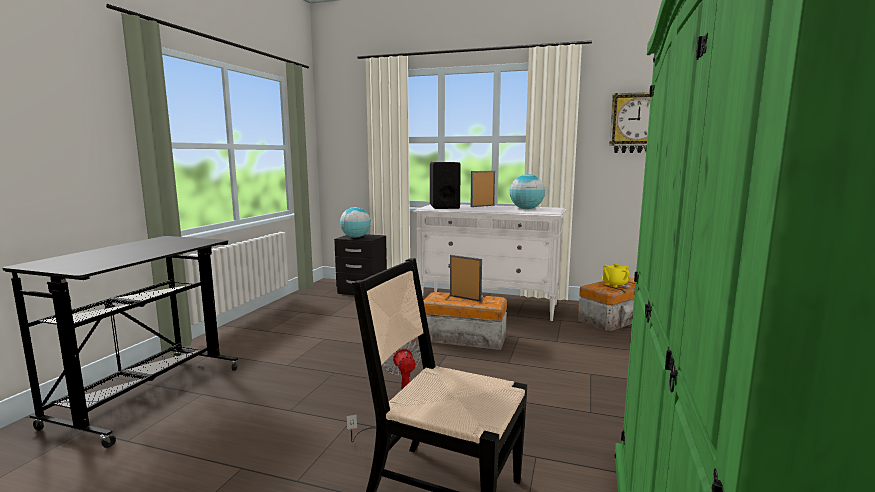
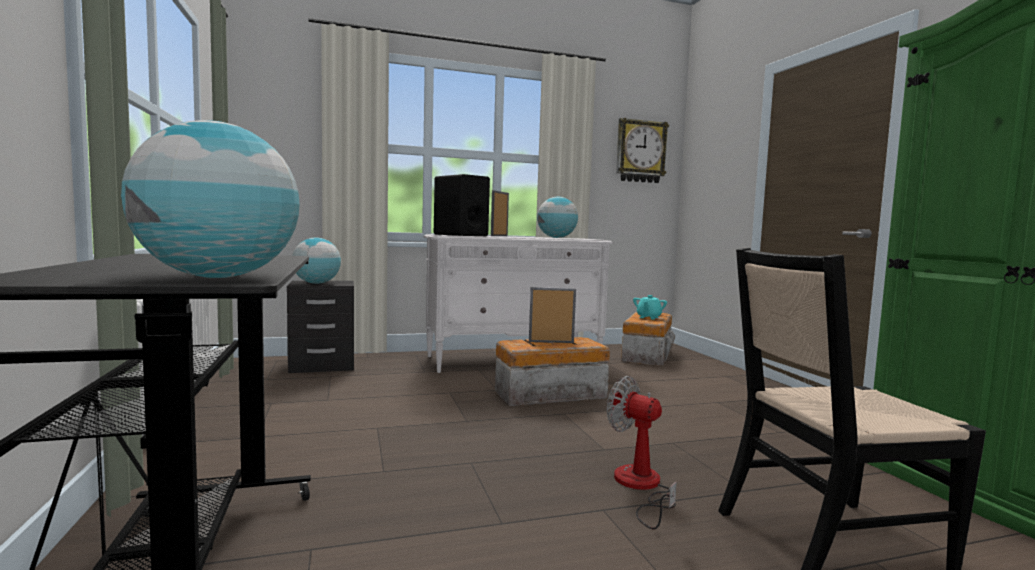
camera: 35 degrees left, 5 degrees down
yellow teapot [602,264,629,287] -> turquoise teapot [633,295,667,320]
none -> globe [121,120,300,278]

